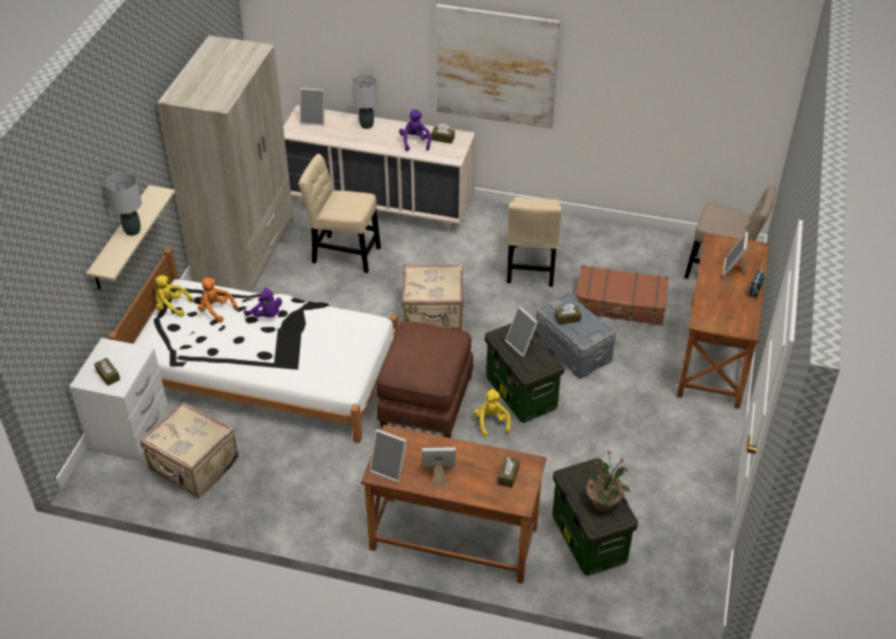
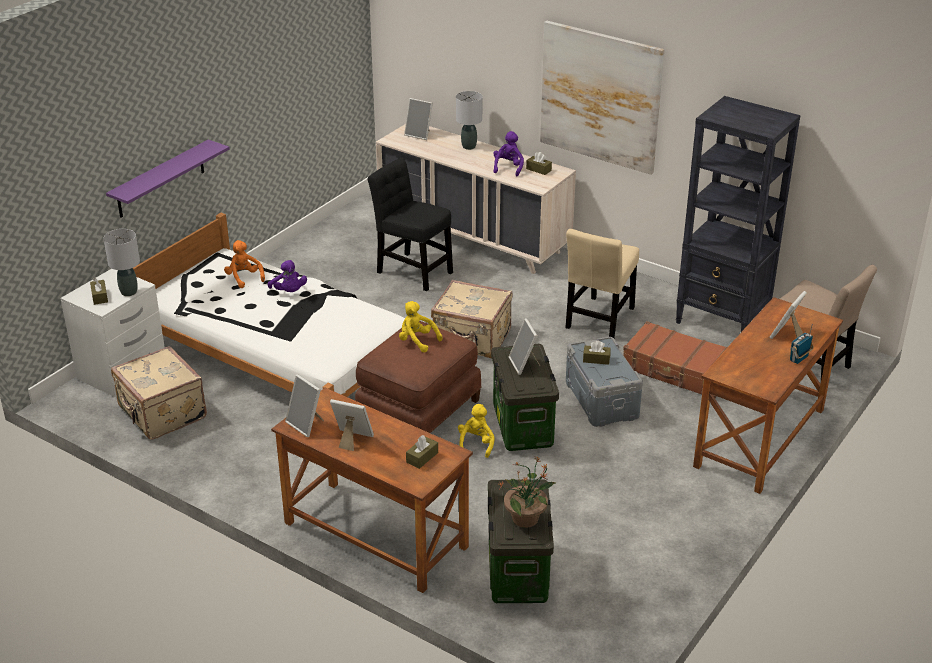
camera: 20 degrees right, 10 degrees down
beige shelf [86,185,175,290] -> purple shelf [106,139,230,218]
grey table lamp [105,172,142,236] -> grey table lamp moved to [103,229,140,296]
yellow plush toy [154,275,193,317] -> yellow plush toy moved to [399,301,442,352]
beige wardrobe [157,36,293,292] -> none
beige chair [298,154,381,273] -> black chair [368,158,453,291]
none -> black bookcase [676,96,801,332]

